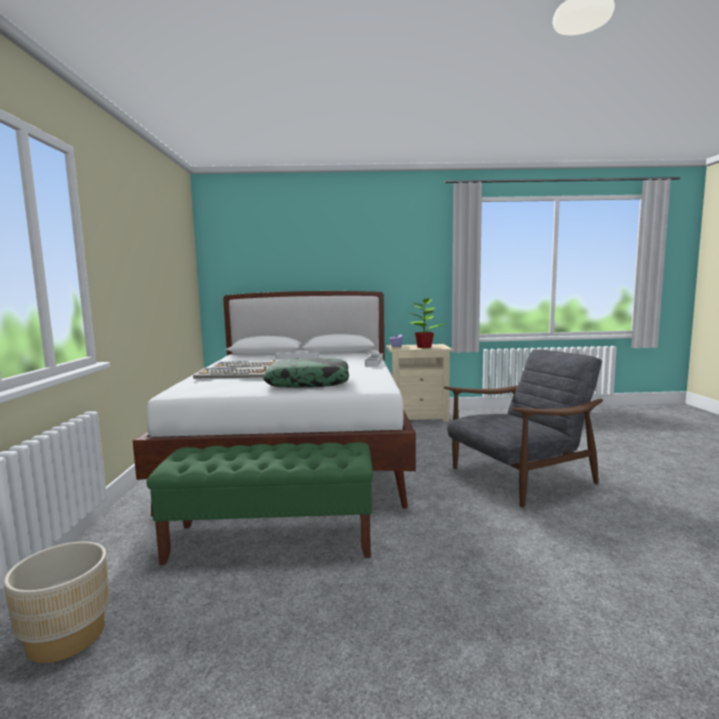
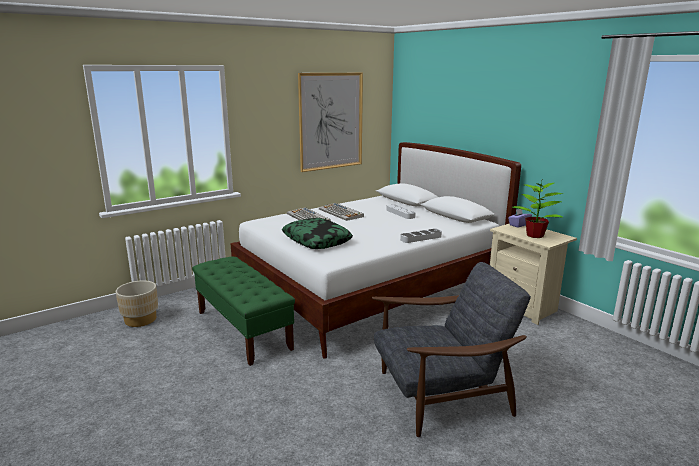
camera: 55 degrees right, 10 degrees up
grey armchair [444,349,603,507] -> grey armchair turned 45 degrees counterclockwise [372,262,531,437]
none -> picture [298,73,363,172]

